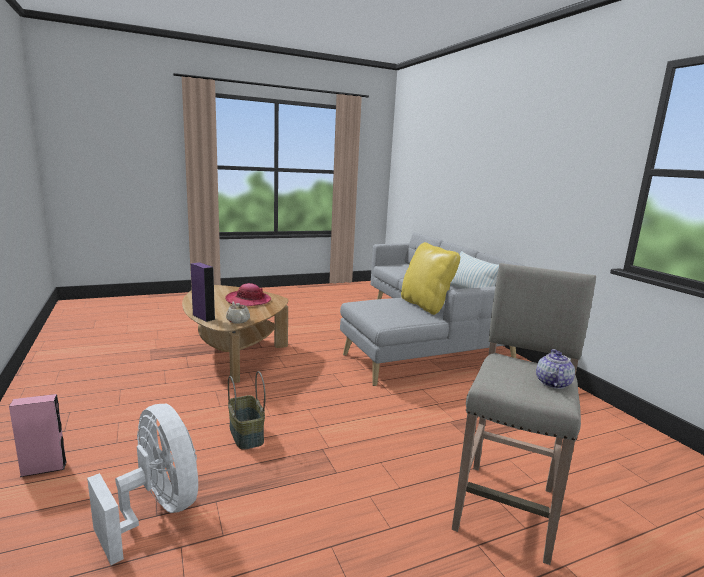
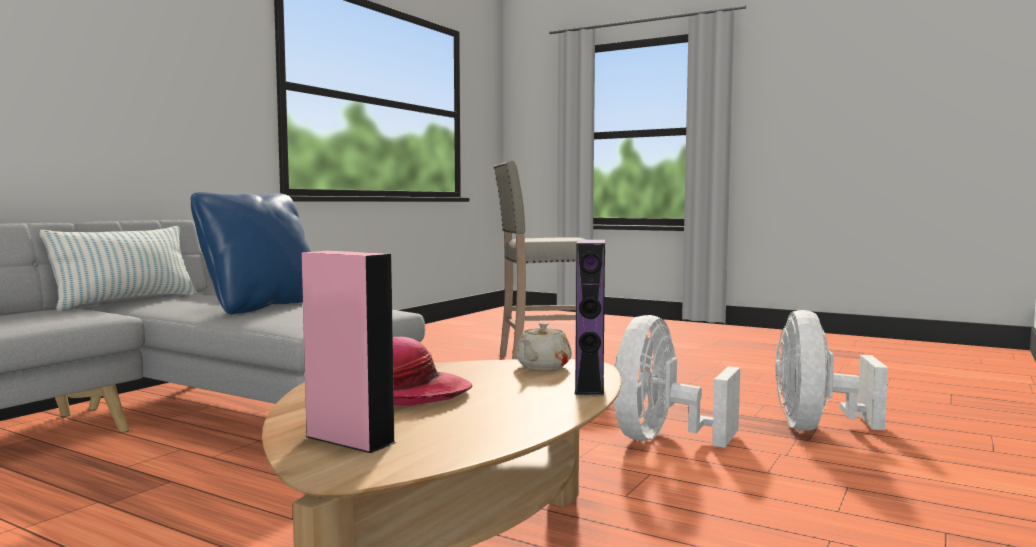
camera: 125 degrees left, 10 degrees down
pink speaker [9,394,67,477] -> pink speaker moved to [301,251,396,453]
basket [228,371,266,450] -> white fan [614,315,740,448]
yellow pillow [401,242,460,315] -> blue pillow [191,192,311,314]
teapot [536,349,575,389] -> none

